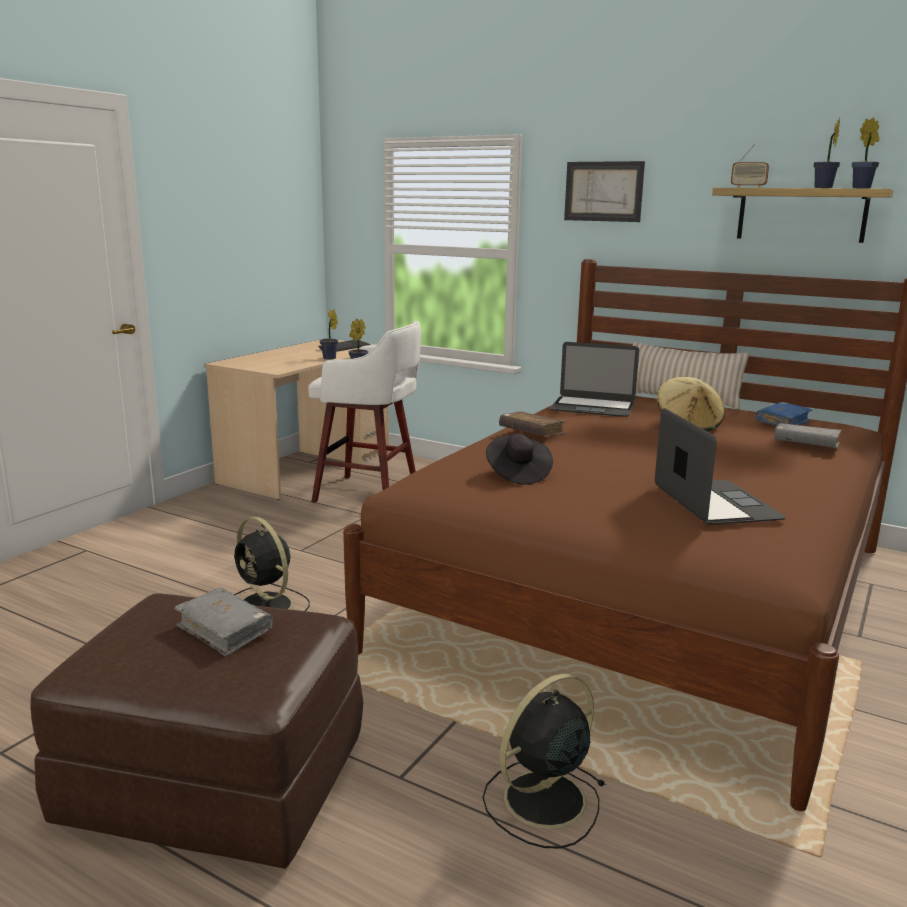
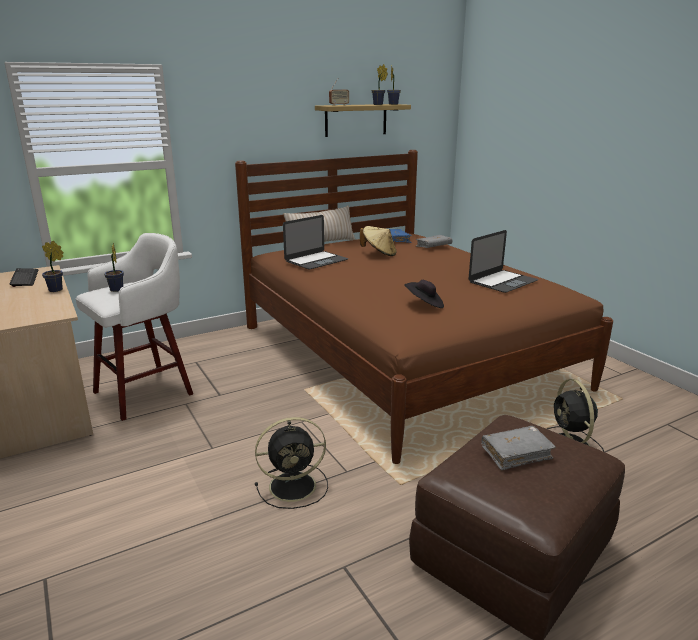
camera: 60 degrees left, 5 degrees up
brown book [499,411,566,437] -> none
picture [564,161,645,222] -> none
laptop [655,408,786,525] -> laptop turned 120 degrees clockwise [469,230,538,293]

